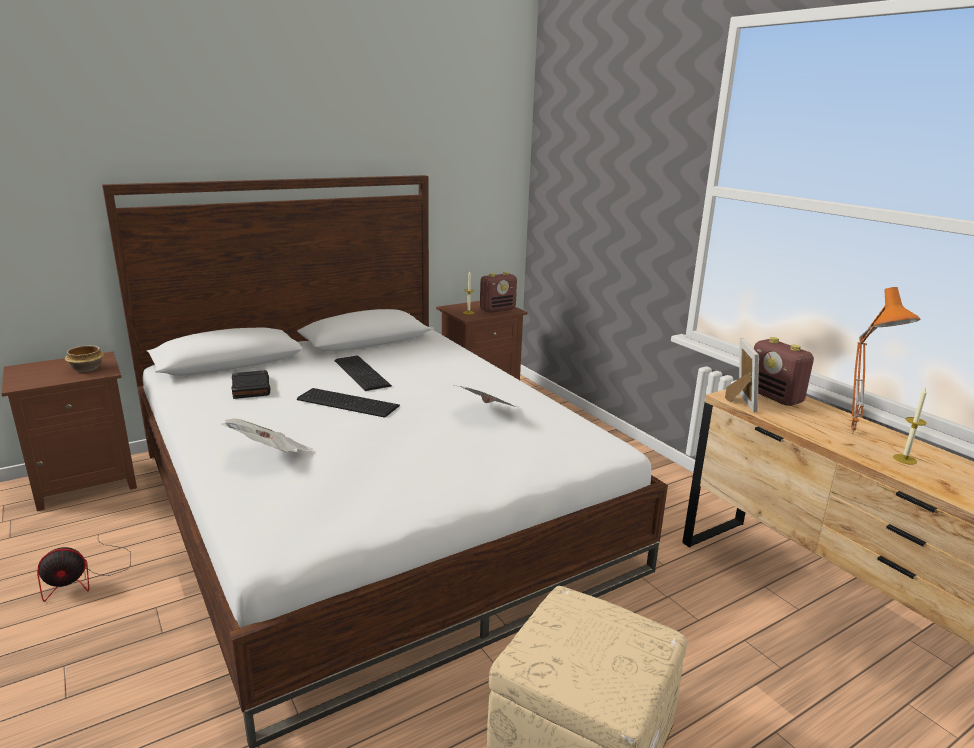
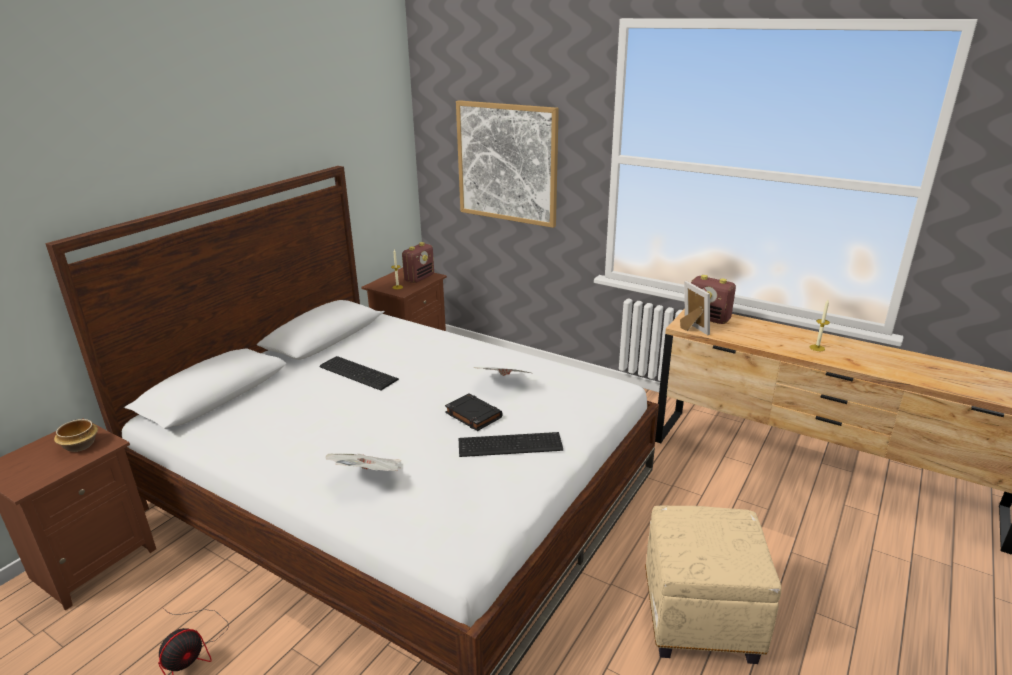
camera: 25 degrees left, 5 degrees up
black book [232,370,270,399] -> black book moved to [445,393,503,431]
keyboard [297,388,400,418] -> keyboard moved to [458,432,563,457]
orange table lamp [851,287,920,434] -> none
none -> picture [456,100,559,228]

